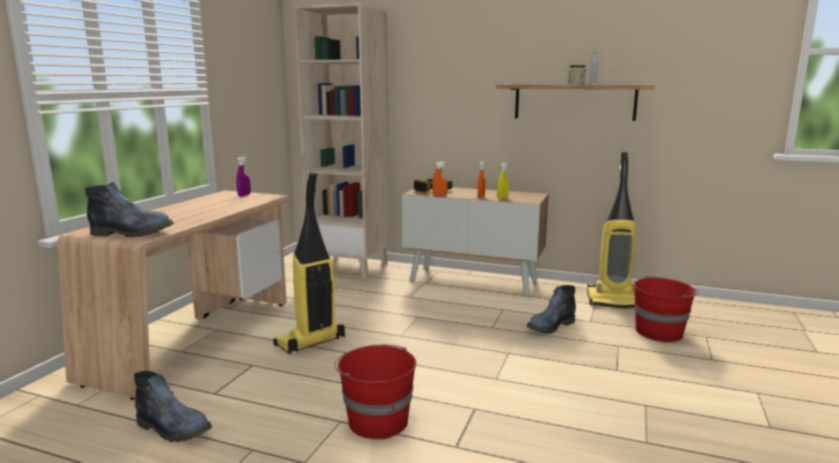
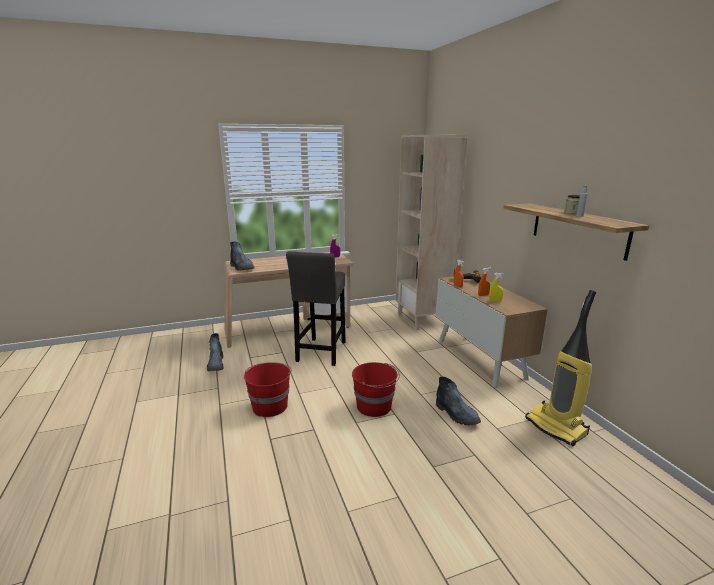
camera: 50 degrees right, 5 degrees up
vacuum cleaner [273,172,345,354] -> grey stool [286,251,345,366]
boot [527,285,576,334] -> boot turned 135 degrees counterclockwise [436,377,481,425]
red bucket [634,276,699,342] -> red bucket moved to [352,362,400,417]

